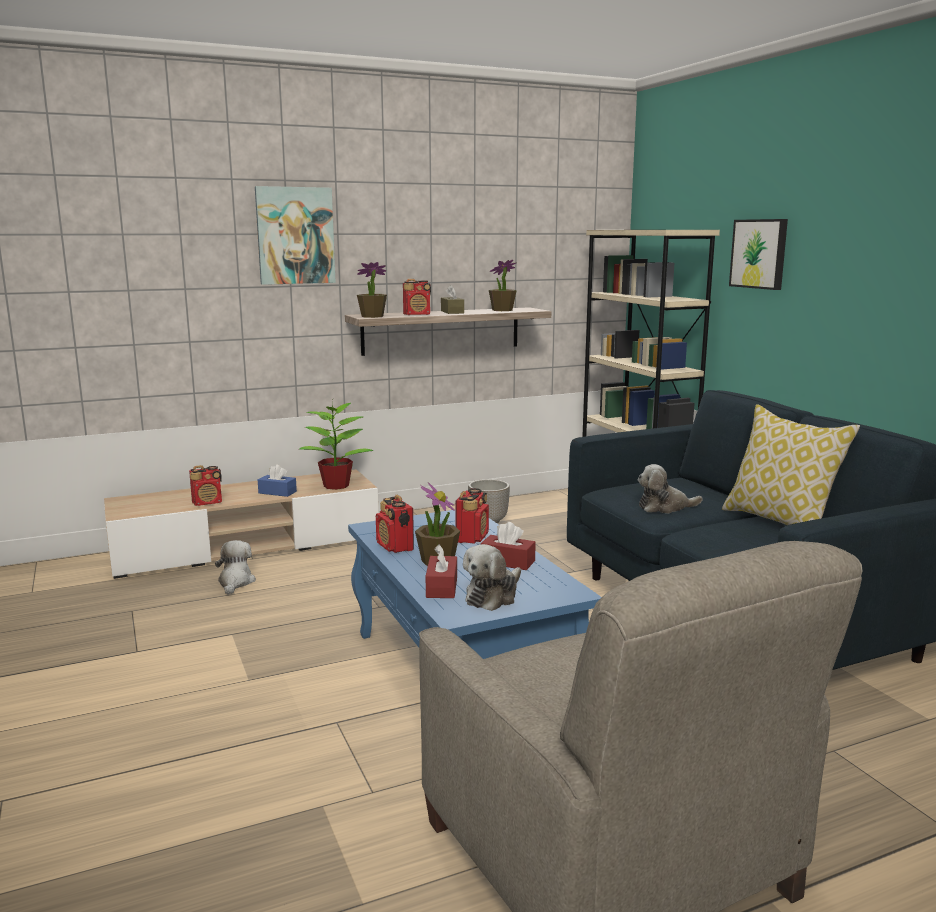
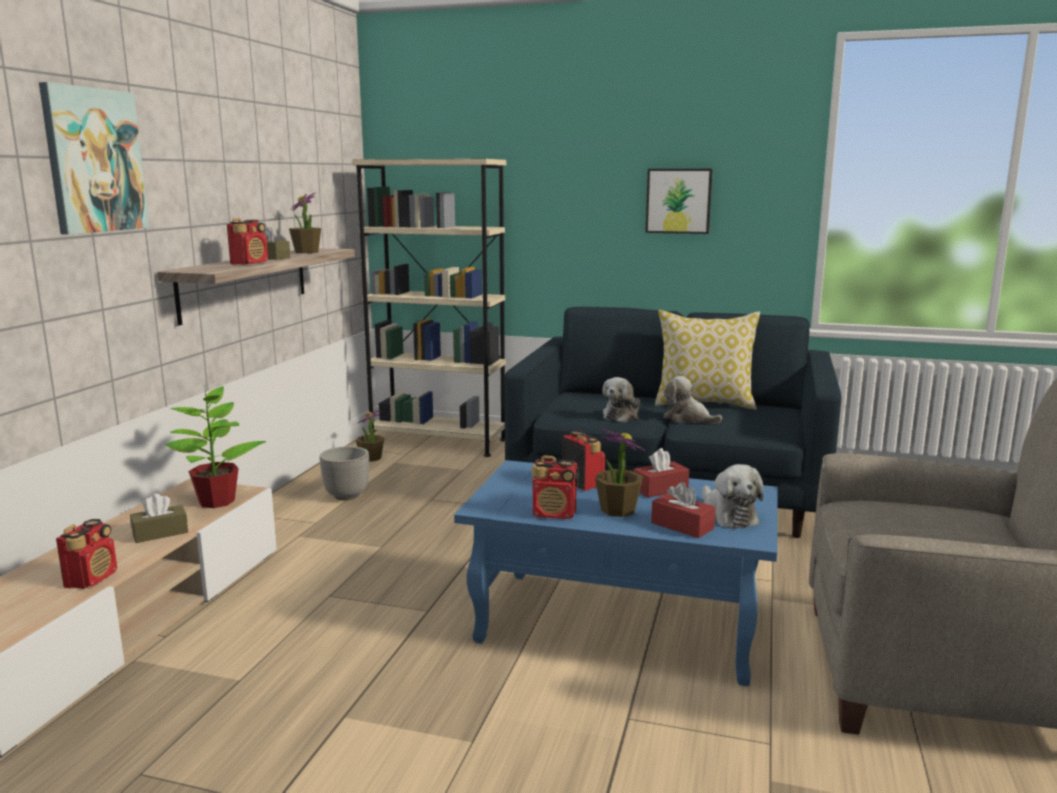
camera: 50 degrees left, 0 degrees up
plush toy [215,540,256,595] -> plush toy moved to [663,376,722,424]
blue tissue box [258,464,297,497] -> brown tissue box [130,493,188,543]
potted plant [357,262,387,318] -> potted plant moved to [356,410,385,462]
picture [729,219,788,290] -> picture moved to [645,169,713,234]

